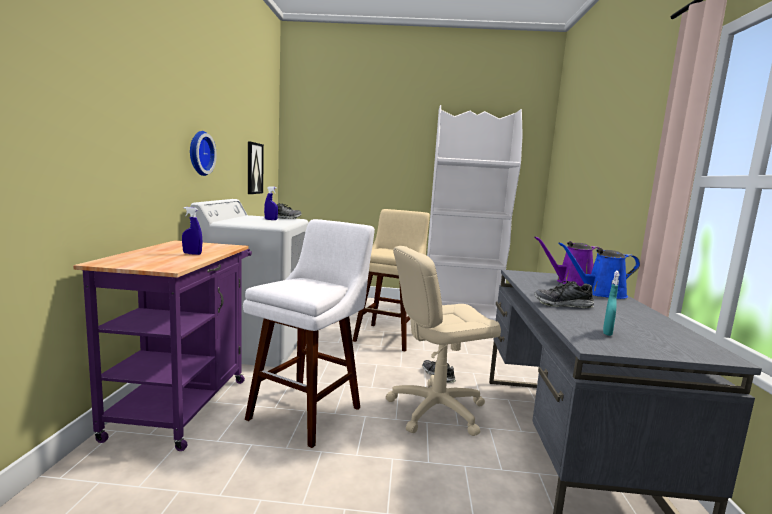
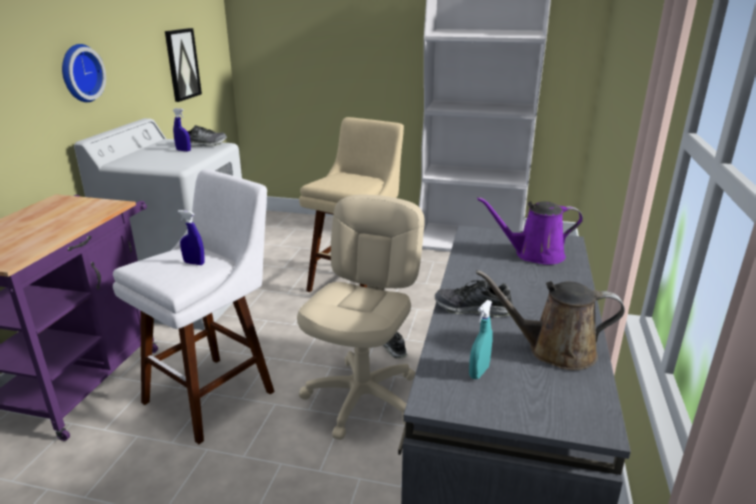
camera: 10 degrees right, 15 degrees up
blue spray bottle [182,207,203,255] -> blue spray bottle moved to [177,210,205,265]
beige office chair [386,246,501,436] -> beige office chair turned 120 degrees clockwise [297,195,425,440]
blue watering can [558,242,640,299] -> none
none -> brown watering can [476,270,625,370]

